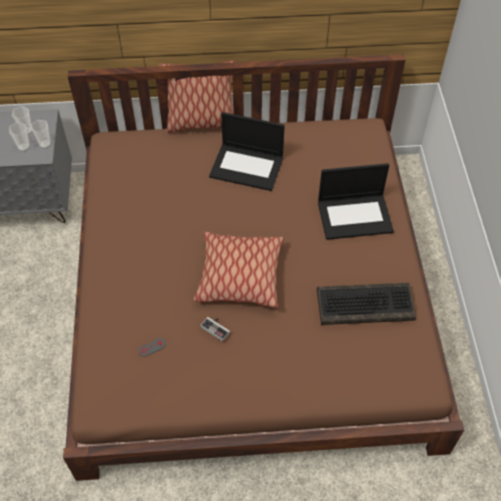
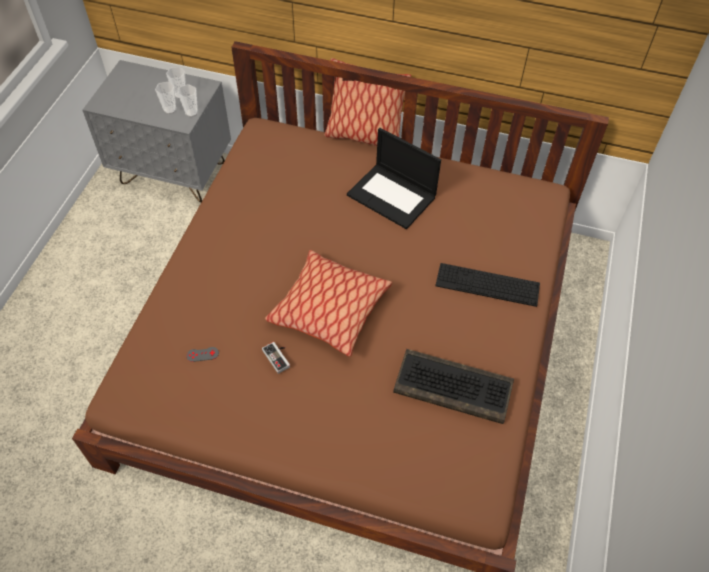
camera: 20 degrees right, 0 degrees up
laptop [318,163,394,240] -> keyboard [435,263,540,307]

